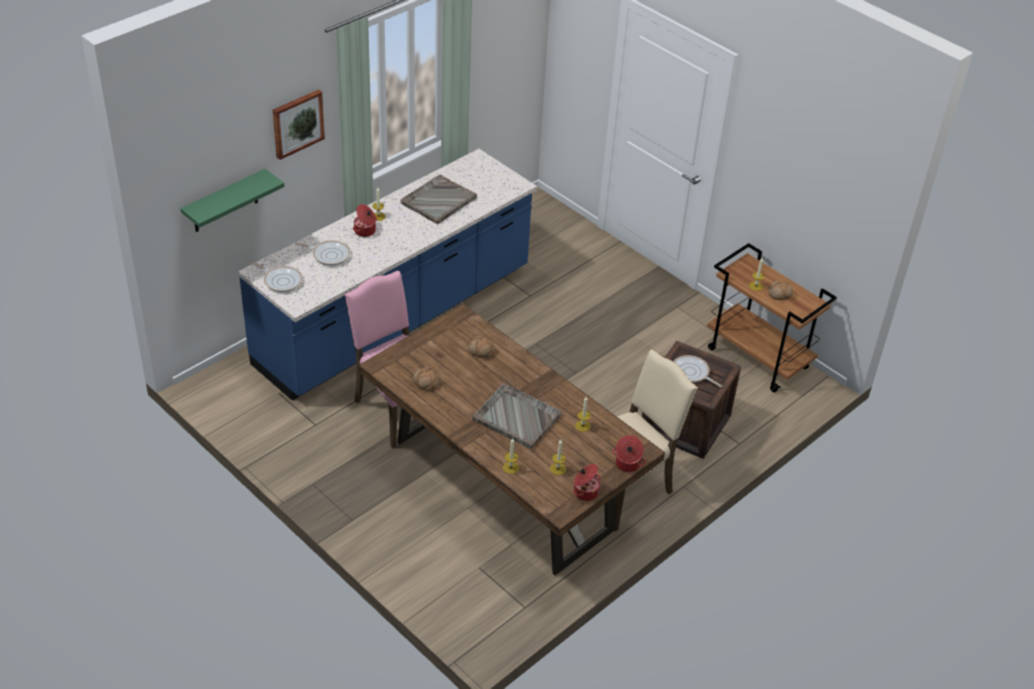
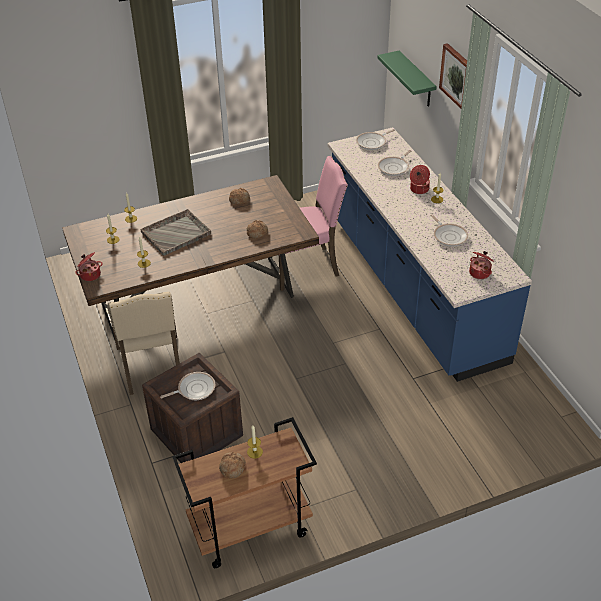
camera: 115 degrees right, 0 degrees up
grey tray [401,175,477,224] -> frying pan [430,215,468,247]
cooking pot [573,464,600,501] -> cooking pot moved to [469,251,494,279]

